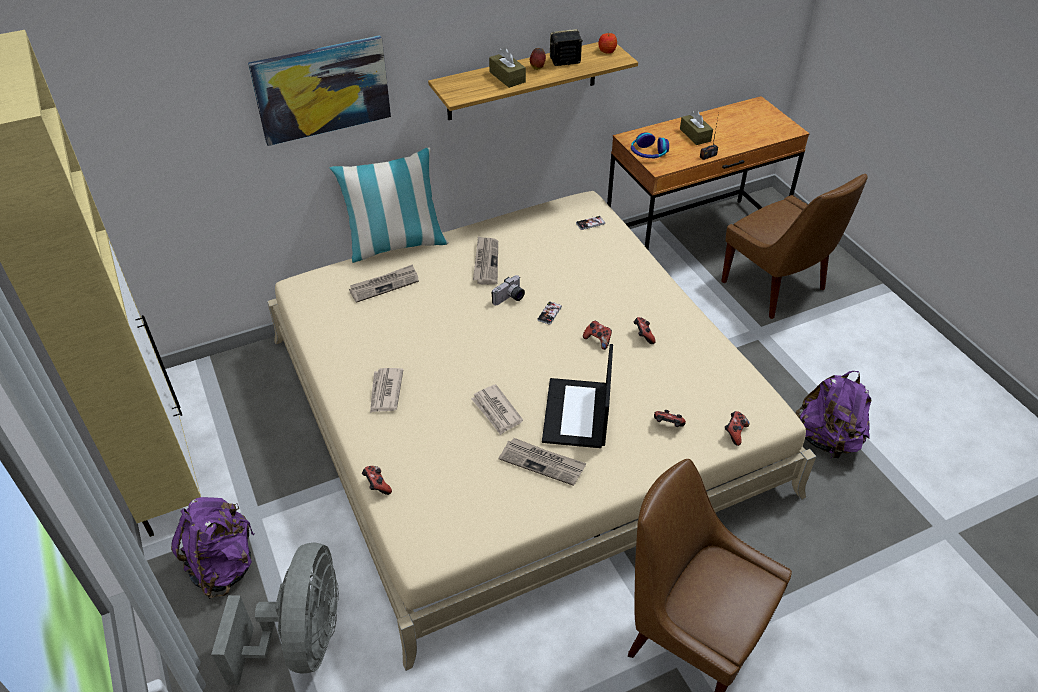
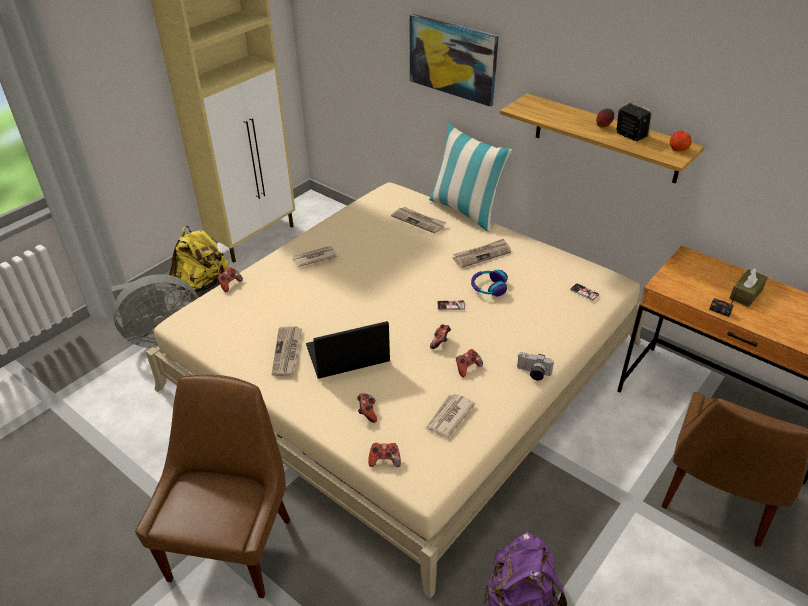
camera: 65 degrees right, 5 degrees down
purple backpack [171,497,254,599] -> yellow backpack [169,226,229,292]
newspaper [471,384,523,435] -> newspaper moved to [425,393,475,437]
brown tissue box [489,47,526,88] -> none
camera [491,275,525,305] -> camera moved to [517,352,554,381]
headphones [631,132,669,158] -> headphones moved to [471,270,508,296]

